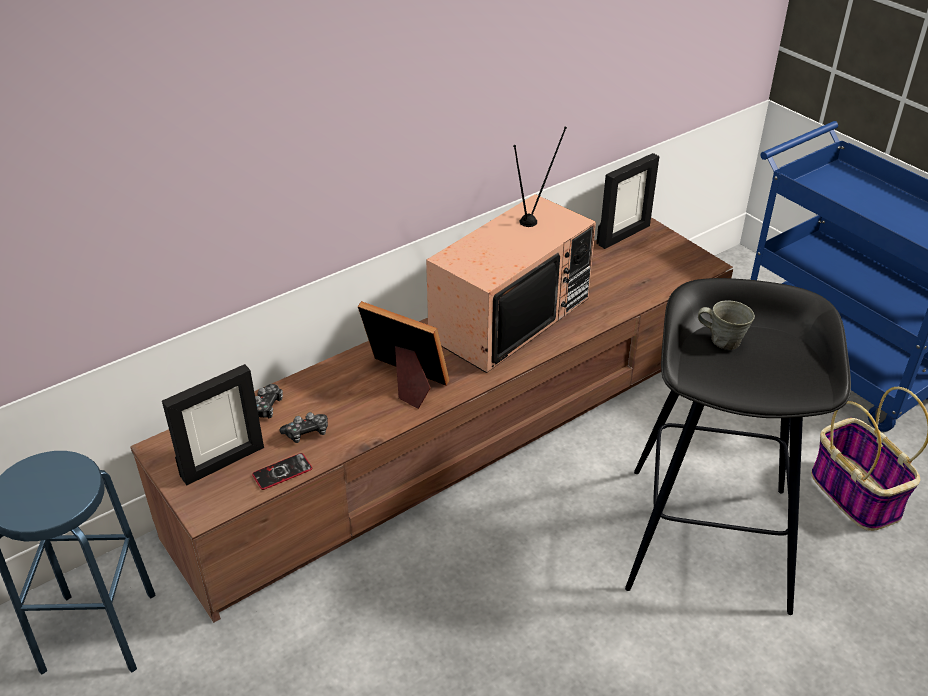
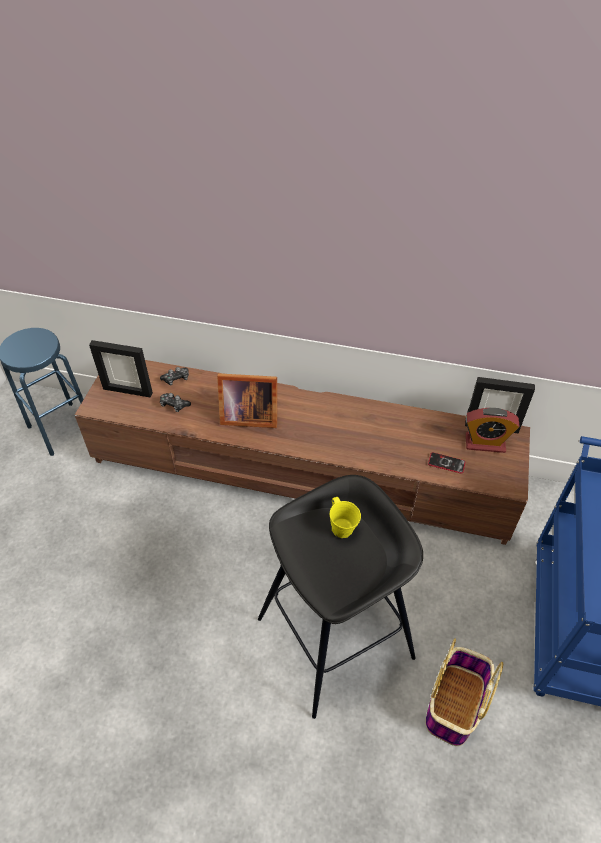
camera: 50 degrees right, 10 degrees up
phone [252,453,312,490] -> phone moved to [428,452,465,474]
picture frame [358,301,450,409] -> picture frame turned 105 degrees clockwise [217,373,277,428]
television [426,127,596,373] -> none
grey mug [698,301,755,350] -> yellow mug [330,497,361,538]
none -> alarm clock [466,408,520,453]

